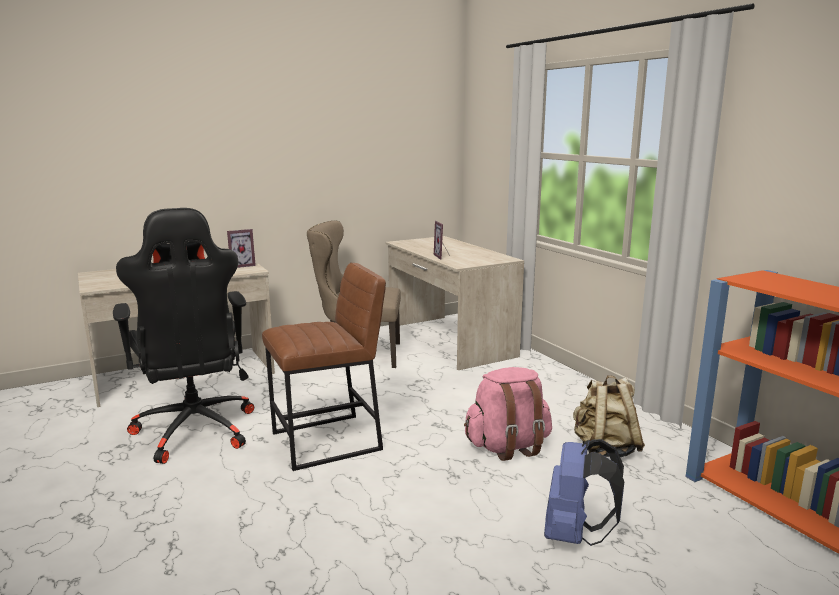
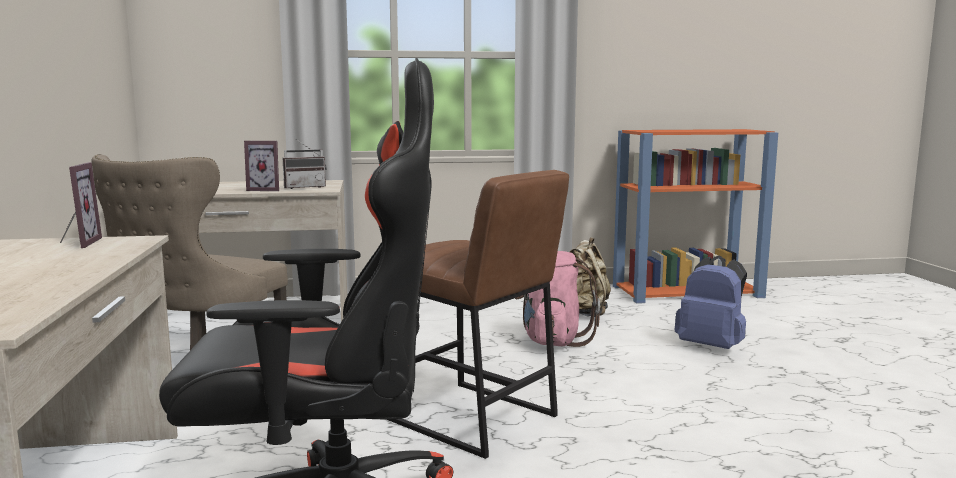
camera: 70 degrees left, 5 degrees down
brown chair [262,263,386,471] -> brown chair turned 135 degrees clockwise [389,170,569,459]
none -> radio [283,139,327,189]

